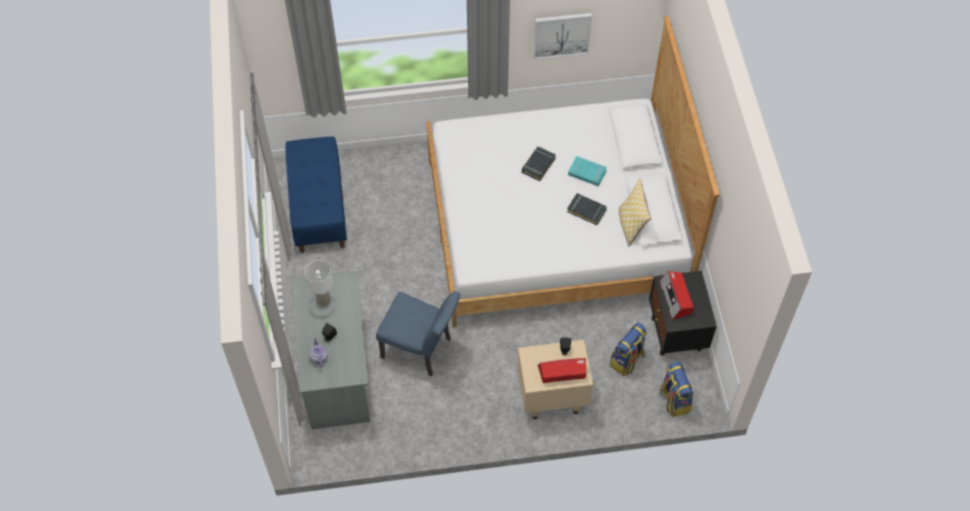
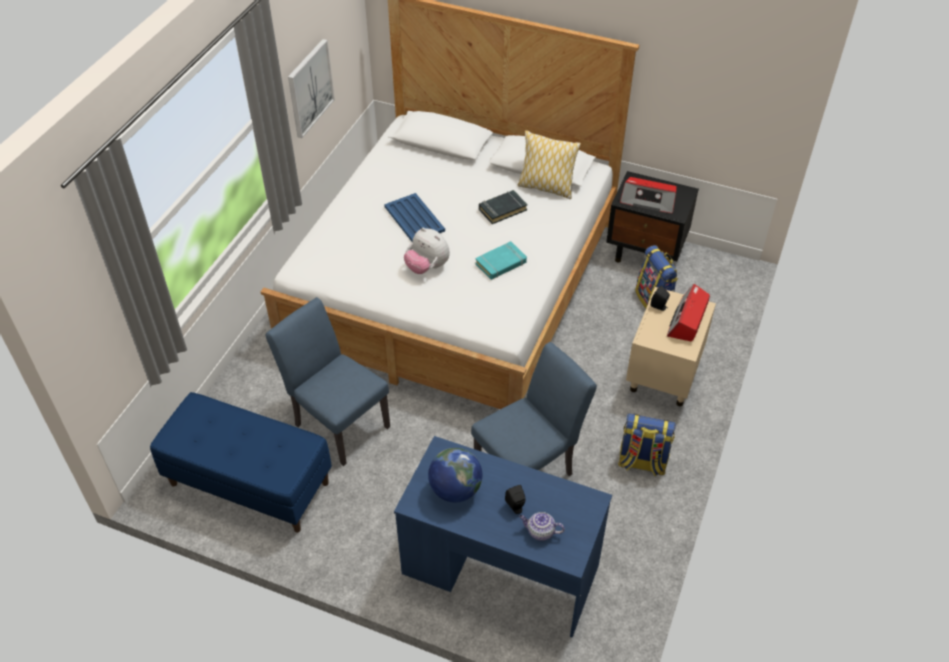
camera: 60 degrees left, 10 degrees down
grey desk [292,271,371,429] -> blue desk [394,436,612,638]
white table lamp [305,260,333,307] -> globe [428,448,482,502]
black book [522,146,556,181] -> blue tray [384,193,445,241]
turquoise book [568,156,607,186] -> turquoise book moved to [475,241,527,280]
backpack [659,361,693,417] -> backpack moved to [618,414,676,476]
none -> blue chair [265,297,390,466]
none -> plush toy [404,228,450,274]

